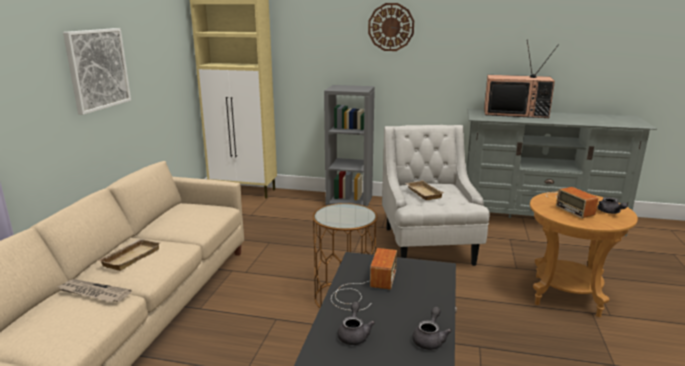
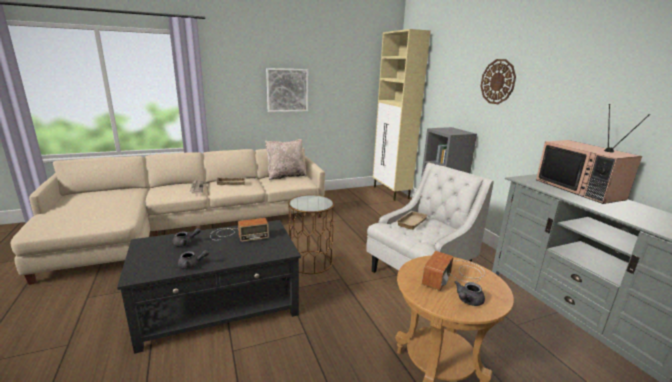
camera: 55 degrees right, 0 degrees up
none -> beige pillow [265,139,307,180]

